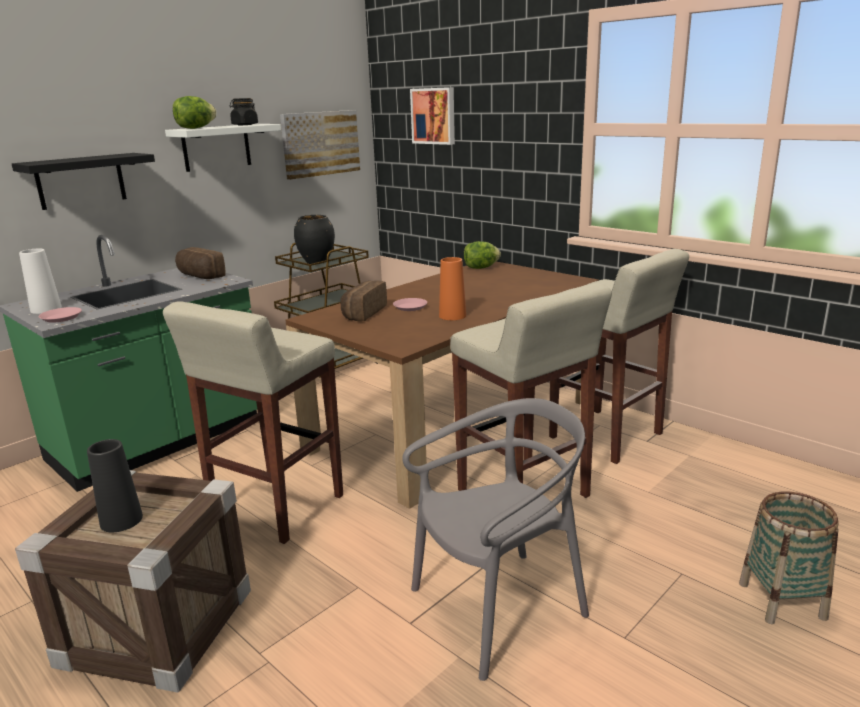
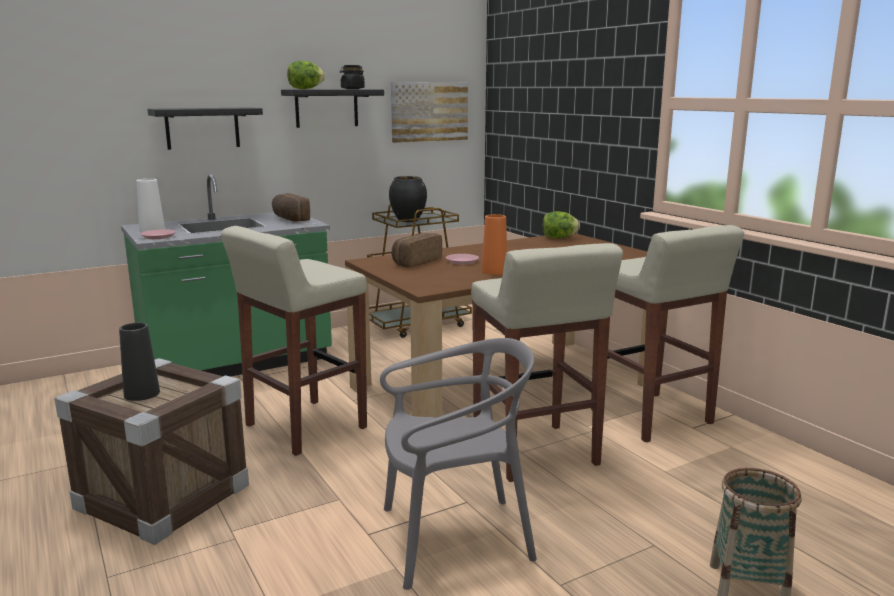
camera: 15 degrees right, 5 degrees down
white shelf [165,124,281,172] -> black shelf [281,90,384,128]
picture [410,87,455,145] -> none

